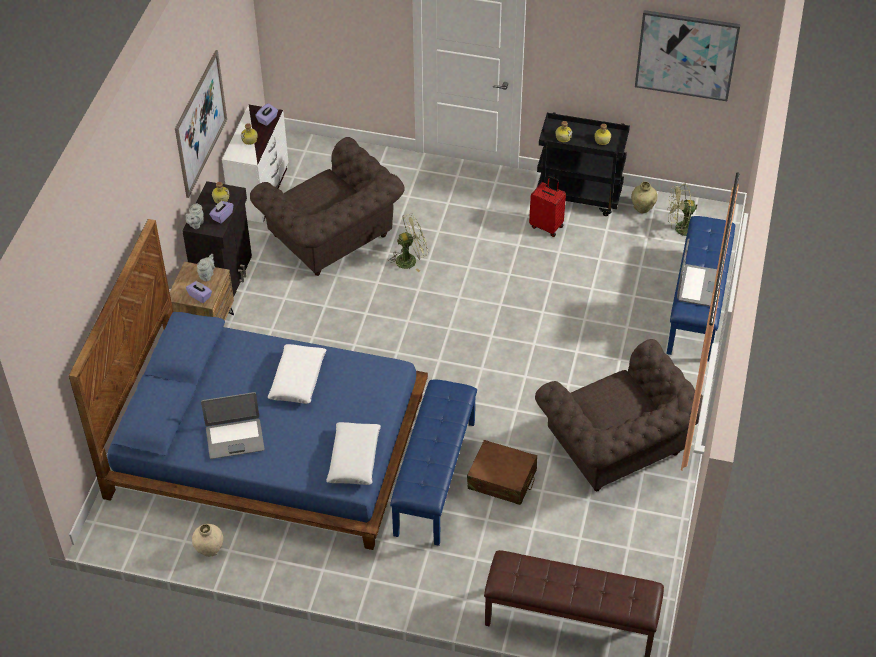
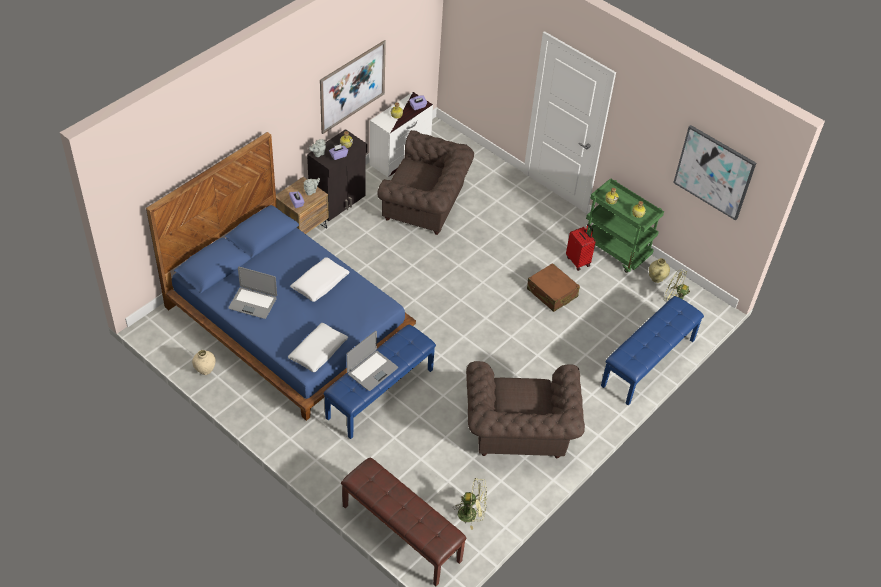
camera: 25 degrees right, 0 degrees up
brown armchair [250,137,405,276] -> brown armchair turned 60 degrees counterclockwise [377,130,474,235]
green fan [389,213,428,272] -> green fan moved to [453,478,487,530]
brown suitcase [467,440,537,505] -> brown suitcase moved to [527,263,580,312]
black cart [537,112,630,216] -> green cart [586,178,664,273]
laptop [677,239,717,306] -> laptop moved to [347,331,398,391]

